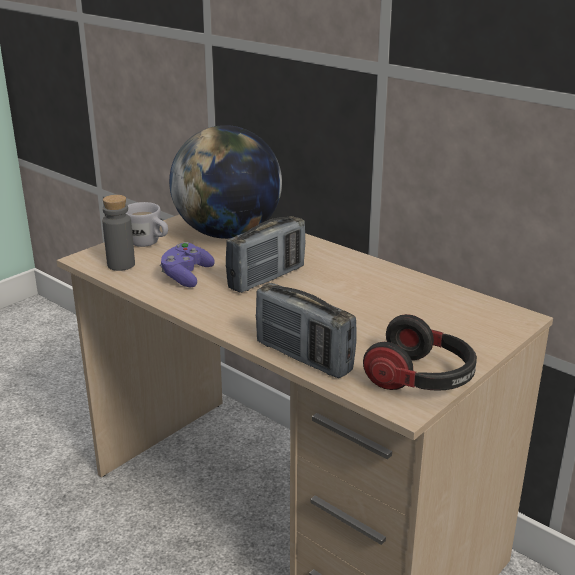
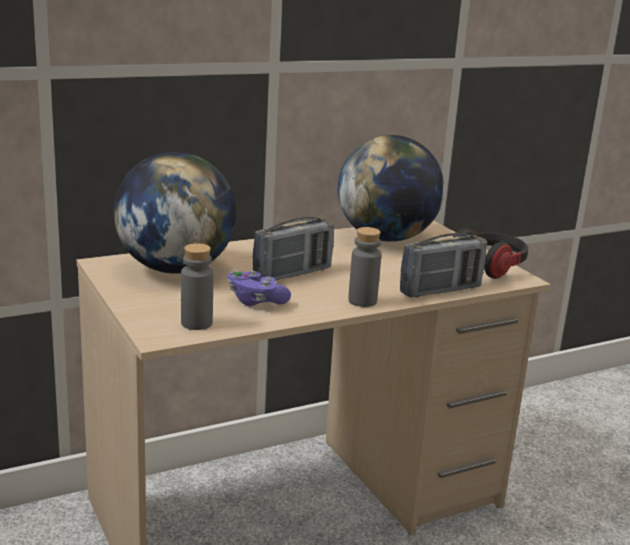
camera: 70 degrees left, 5 degrees down
white mug [126,202,168,247] -> none
radio [226,216,305,293] -> radio turned 75 degrees clockwise [252,217,334,280]
none -> globe [338,135,444,242]
none -> grey bottle [348,227,381,307]

